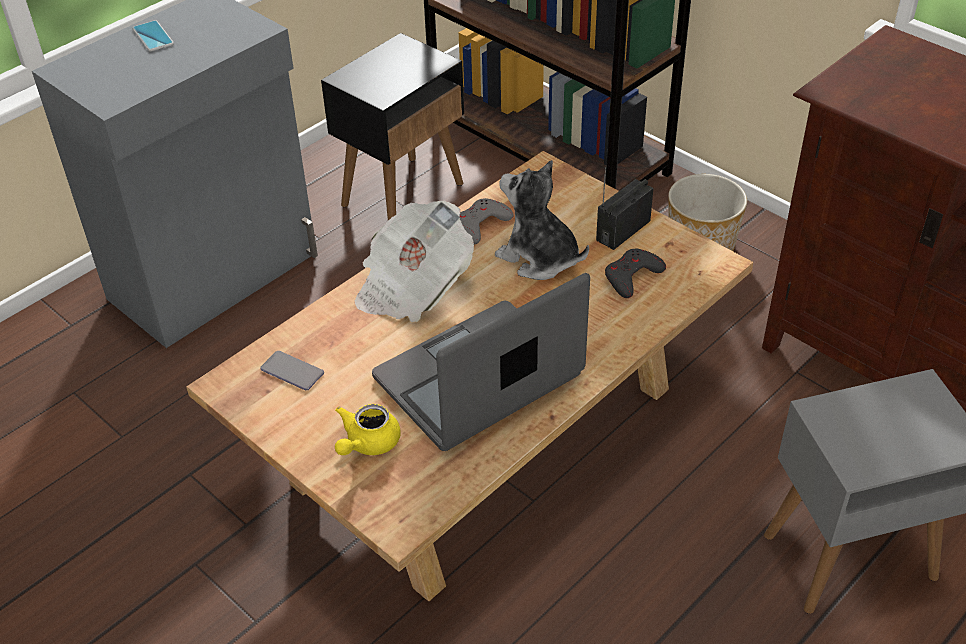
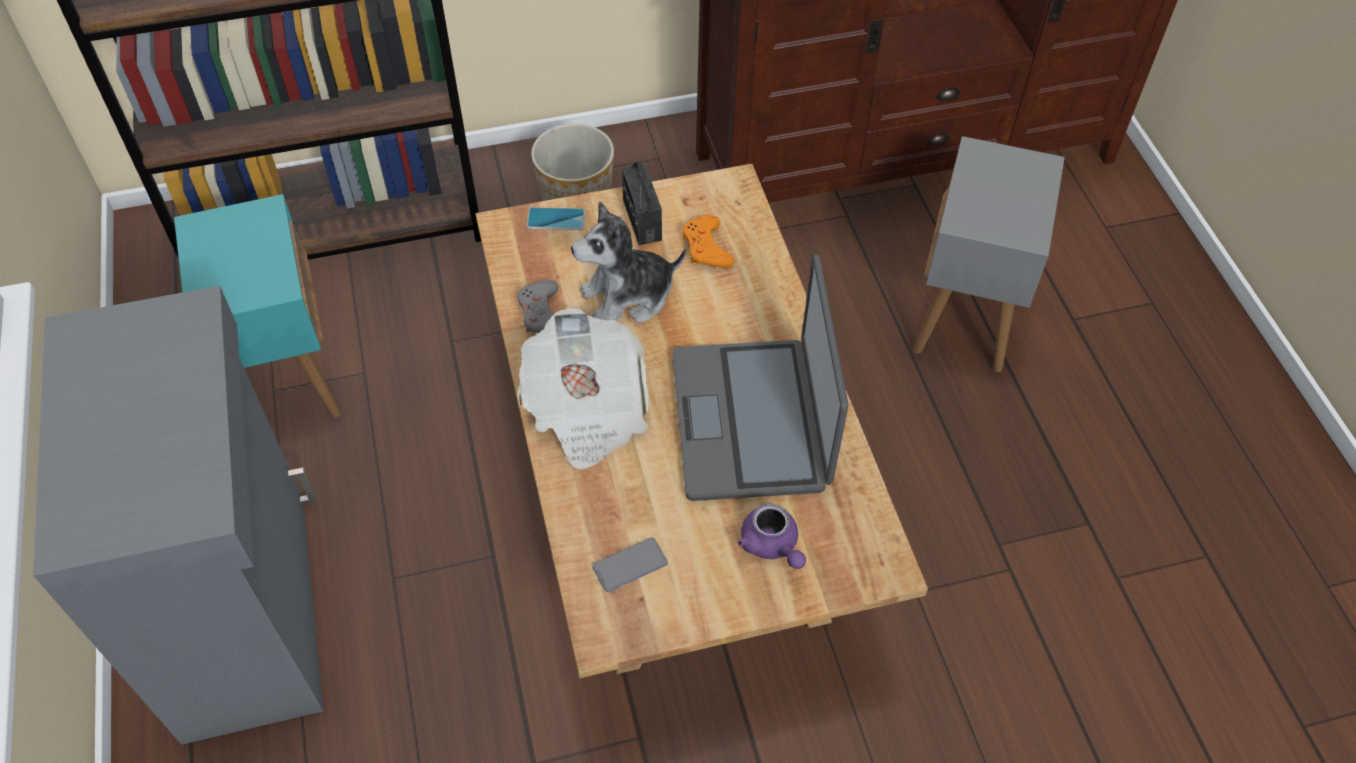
camera: 60 degrees left, 10 degrees up
phone [133,20,174,51] -> phone moved to [526,207,585,230]
black side table [321,33,464,220] -> turquoise side table [174,194,340,417]
yellow teapot [335,404,401,455] -> purple teapot [737,503,806,569]
grey game controller [605,249,666,298] -> orange game controller [682,215,734,268]

